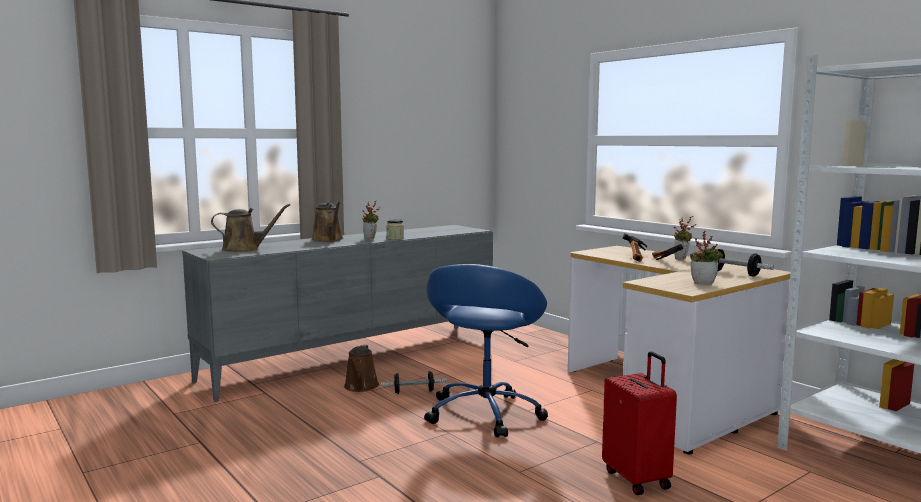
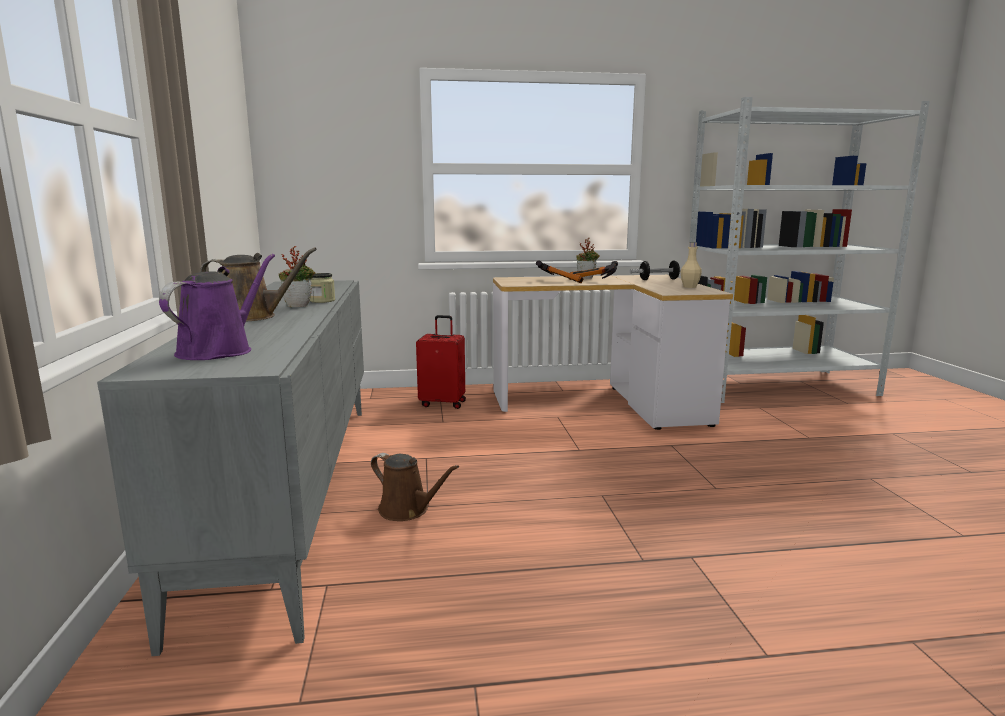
camera: 60 degrees left, 5 degrees up
brown watering can [211,204,290,252] -> purple watering can [159,254,275,360]
dumbbell [381,371,447,394] -> none
blue office chair [424,264,548,437] -> none
red suitcase [602,351,677,495] -> red suitcase moved to [416,315,466,409]
potted plant [690,230,723,285] -> beige bottle [681,242,702,288]

